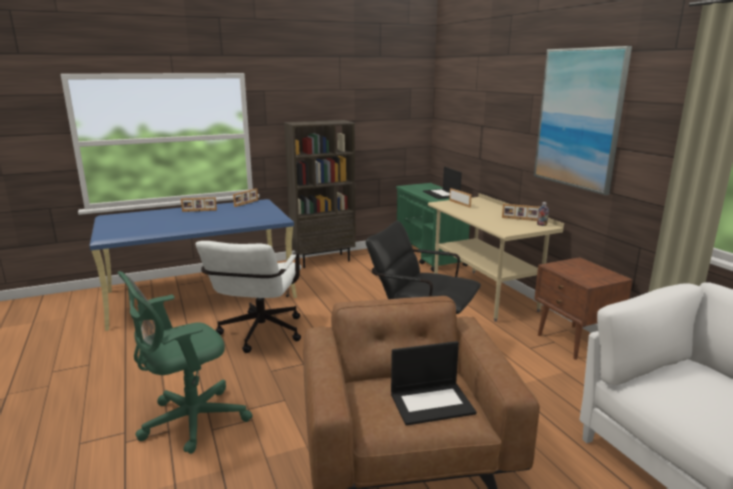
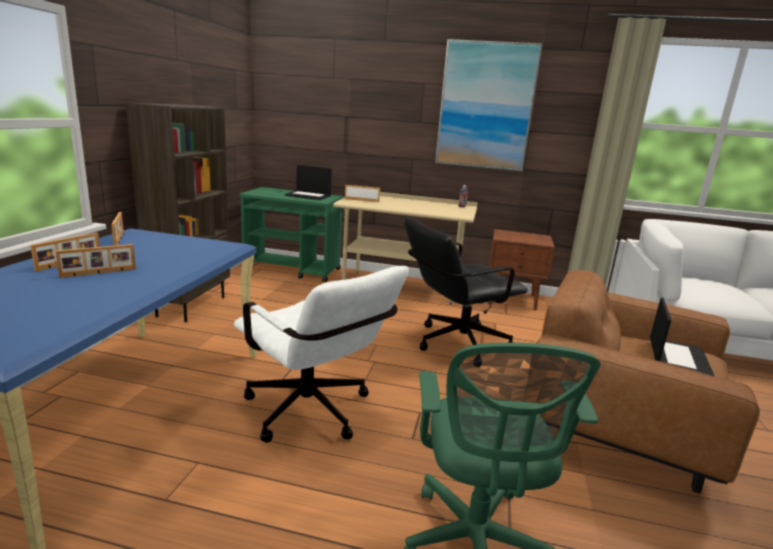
camera: 55 degrees left, 0 degrees up
picture frame [502,204,540,221] -> picture frame moved to [55,244,136,278]

